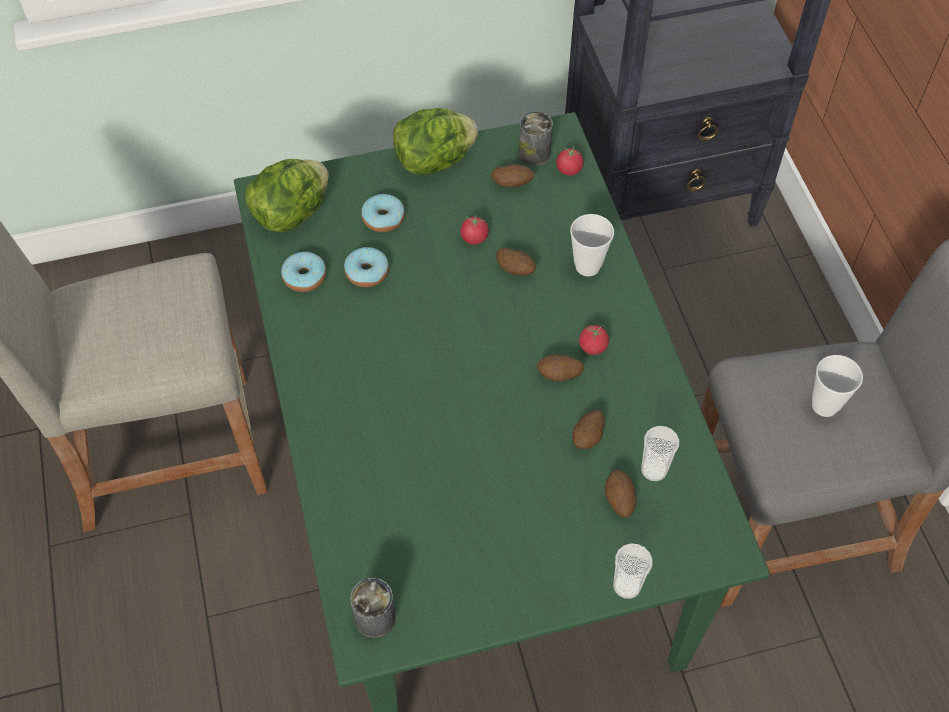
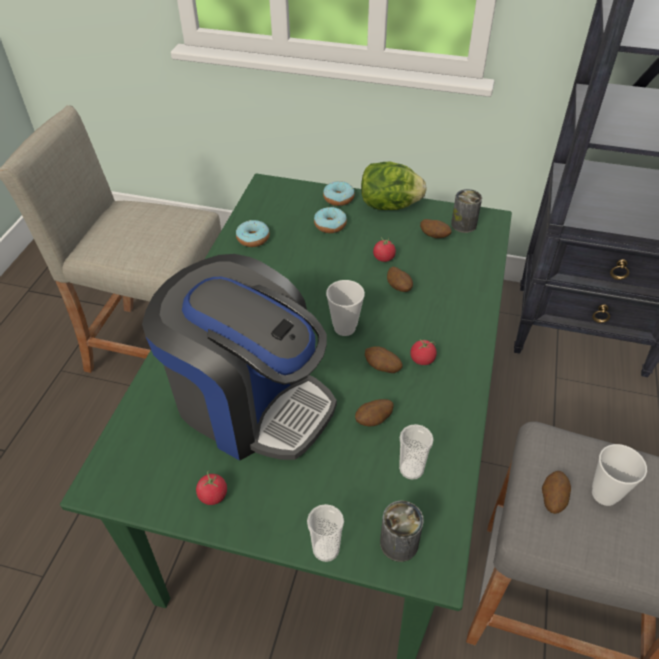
camera: 30 degrees right, 10 degrees down
lettuce [245,159,329,232] -> none
donut [344,247,389,287] -> donut moved to [323,181,355,206]
can [350,578,396,638] -> can moved to [380,501,424,562]
tomato [556,146,583,175] -> tomato moved to [196,470,227,505]
cup [570,214,614,276] -> cup moved to [326,280,365,336]
potato [605,470,636,518] -> potato moved to [542,471,571,514]
none -> coffee machine [142,254,337,461]

